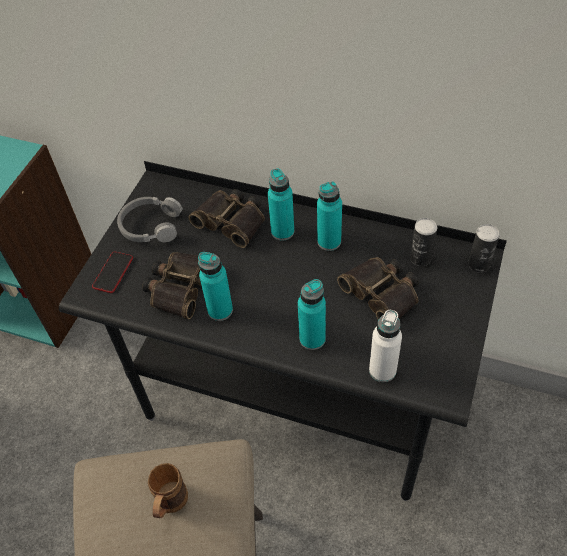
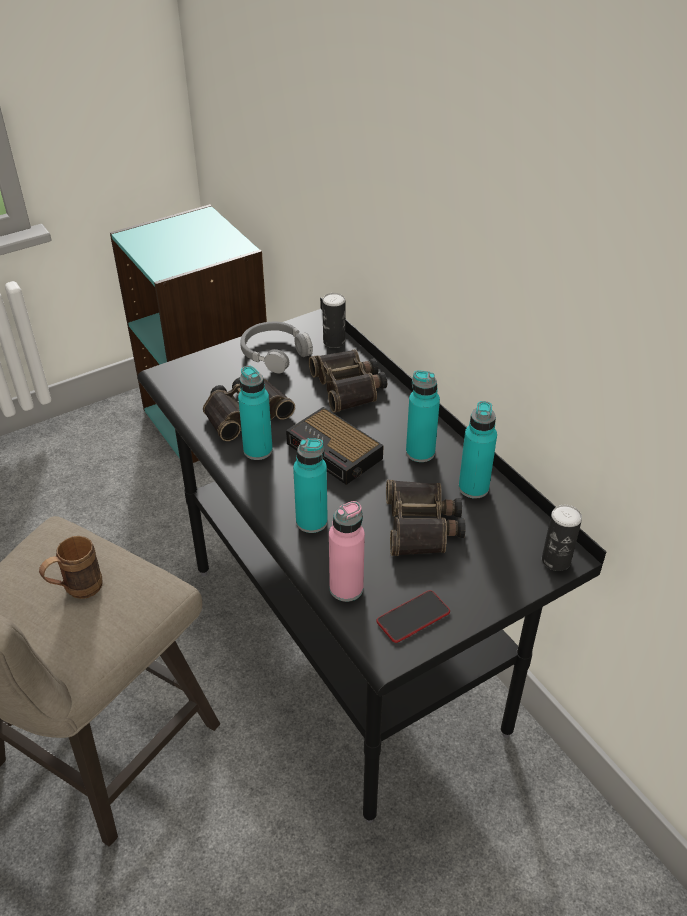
camera: 35 degrees right, 10 degrees down
phone [92,252,133,293] -> phone moved to [376,590,450,643]
turquoise bottle [268,168,294,241] -> turquoise bottle moved to [459,401,497,499]
white bottle [369,310,402,382] -> pink bottle [329,501,365,602]
can [410,218,437,266] -> can moved to [322,293,345,348]
none -> alarm clock [286,407,384,485]

